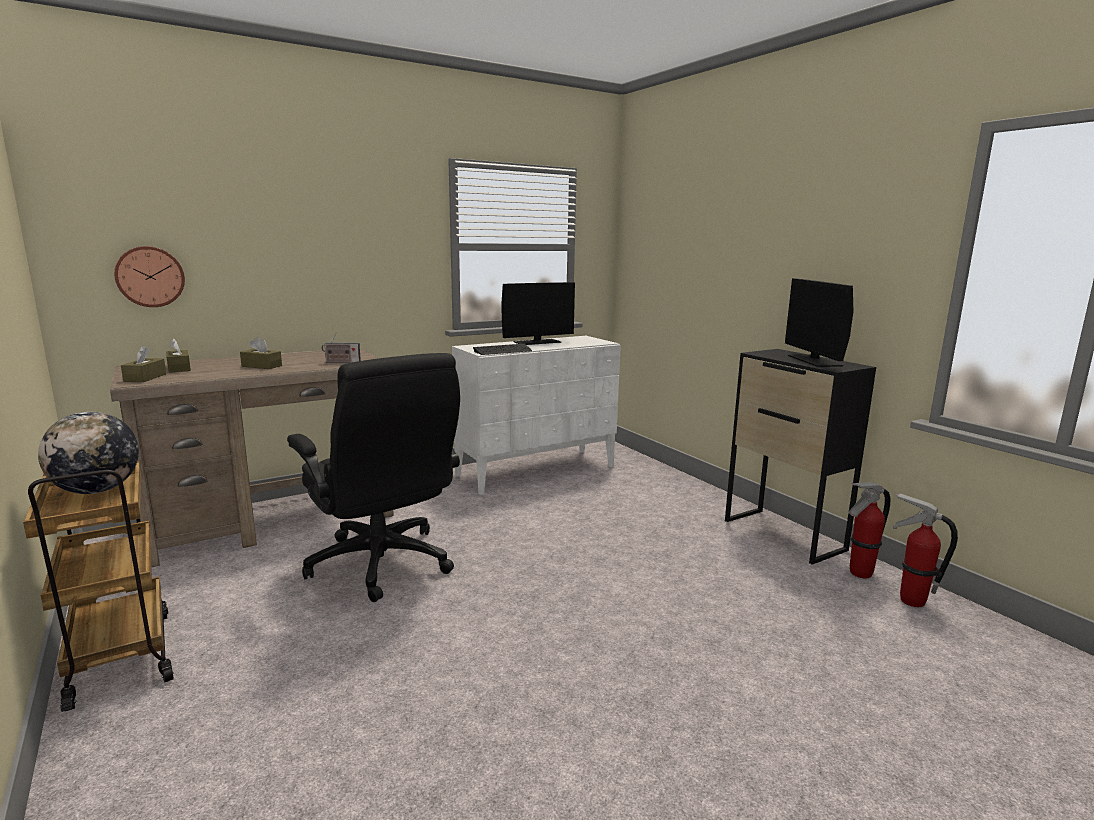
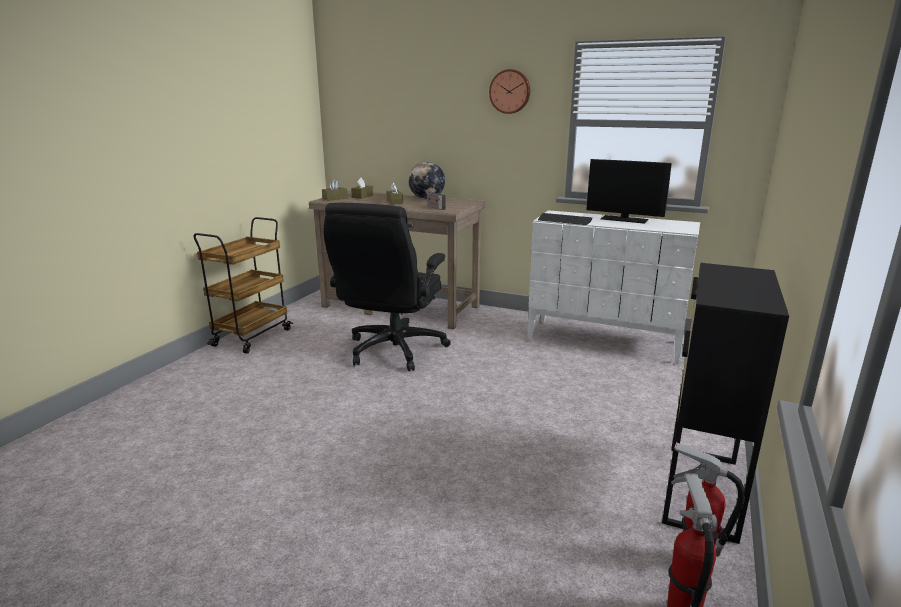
camera: 55 degrees right, 5 degrees up
globe [38,412,139,494] -> globe moved to [408,161,445,199]
wall clock [114,246,185,307] -> wall clock moved to [489,69,530,114]
monitor [785,278,853,367] -> none

